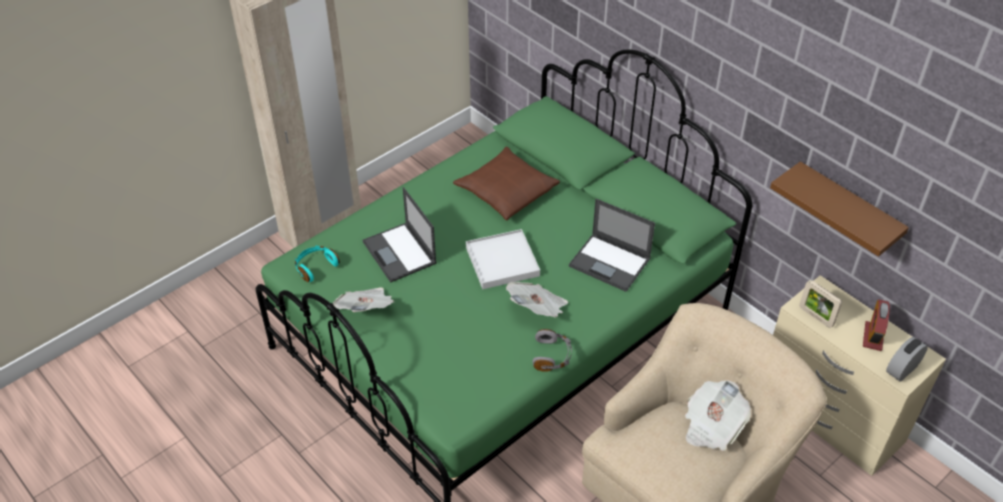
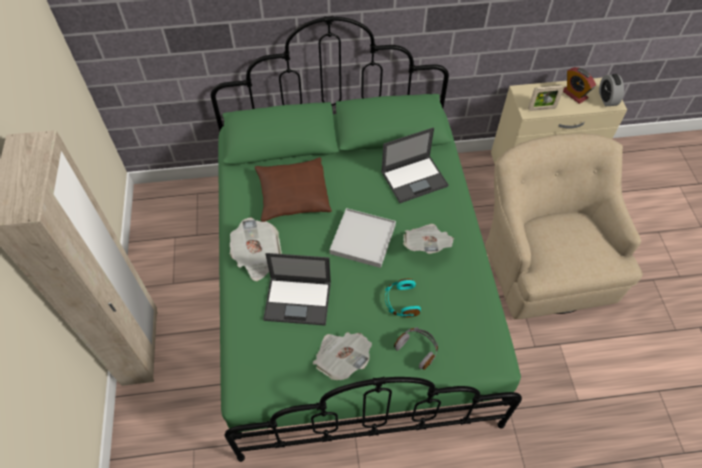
camera: 55 degrees left, 10 degrees up
turquoise headphones [295,246,340,282] -> turquoise headphones moved to [385,279,421,317]
grey headphones [533,329,572,372] -> grey headphones moved to [394,327,438,370]
newspaper [685,380,751,451] -> newspaper moved to [230,217,282,281]
brown shelf [770,162,909,257] -> none

